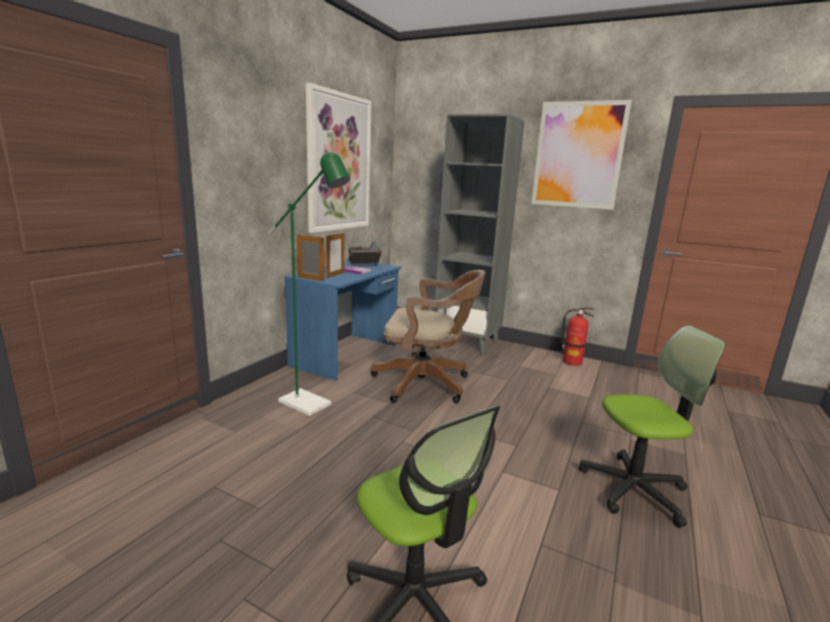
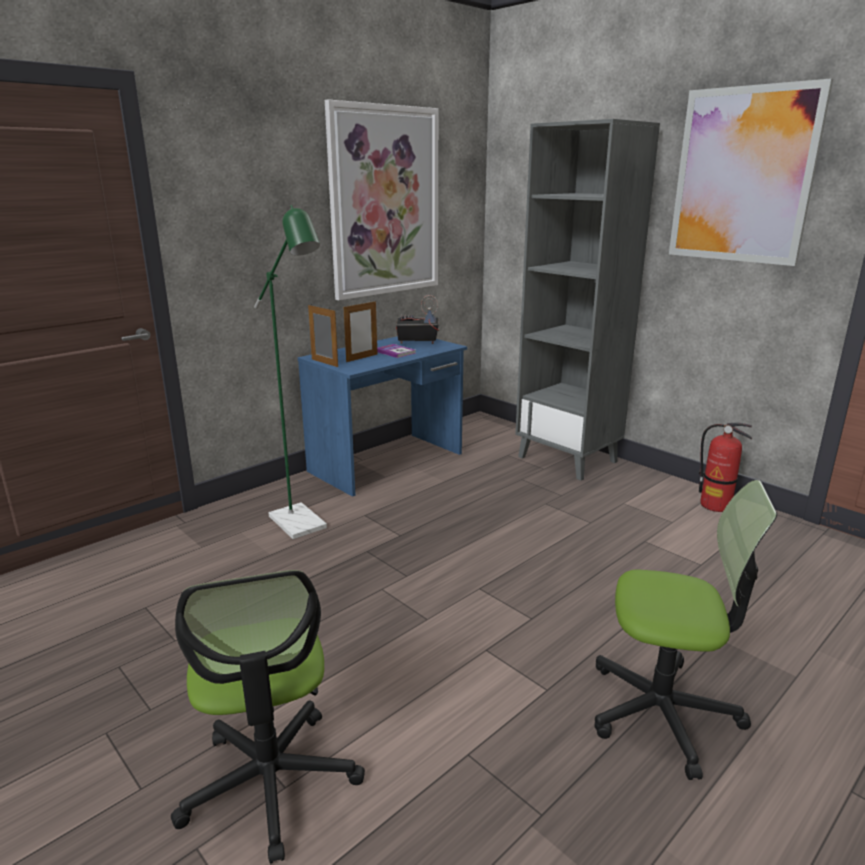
camera: 20 degrees right, 5 degrees up
brown office chair [371,270,486,403] -> none

